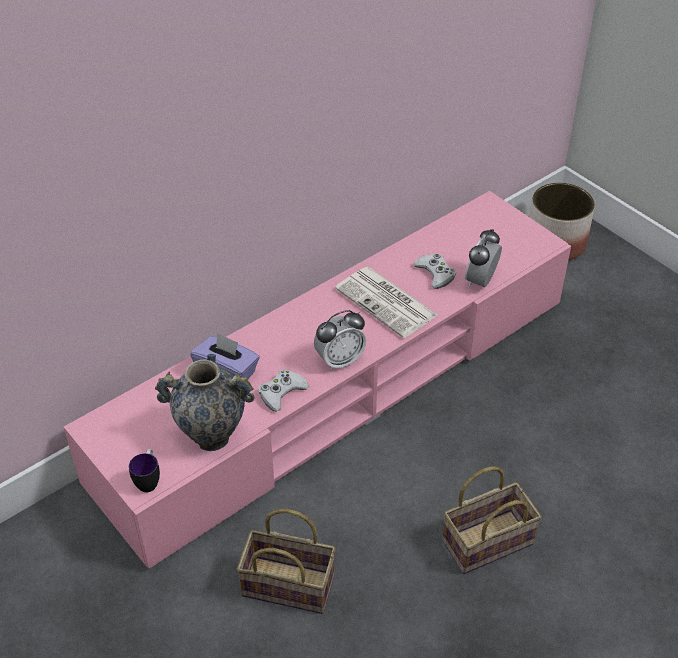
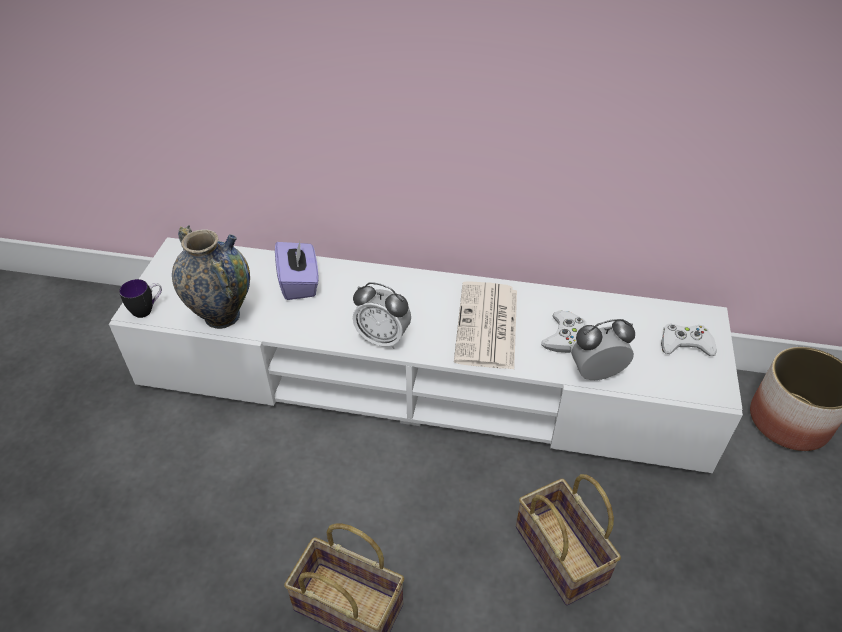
camera: 50 degrees right, 0 degrees up
pink tv stand [64,191,571,569] -> white tv stand [109,237,743,473]
basket [237,509,336,614] -> basket moved to [516,474,621,605]
white game controller [258,369,309,412] -> white game controller moved to [661,323,717,356]

